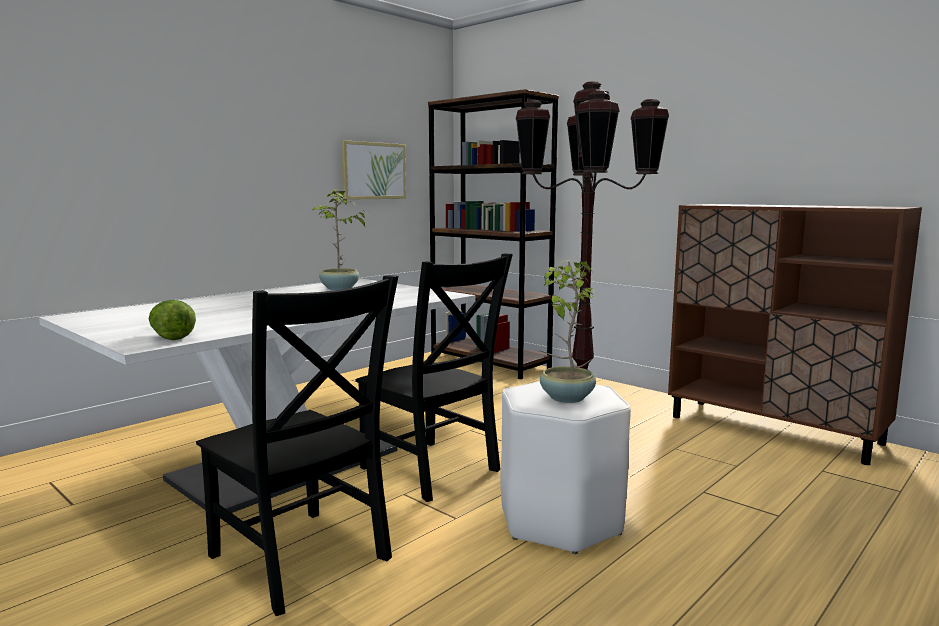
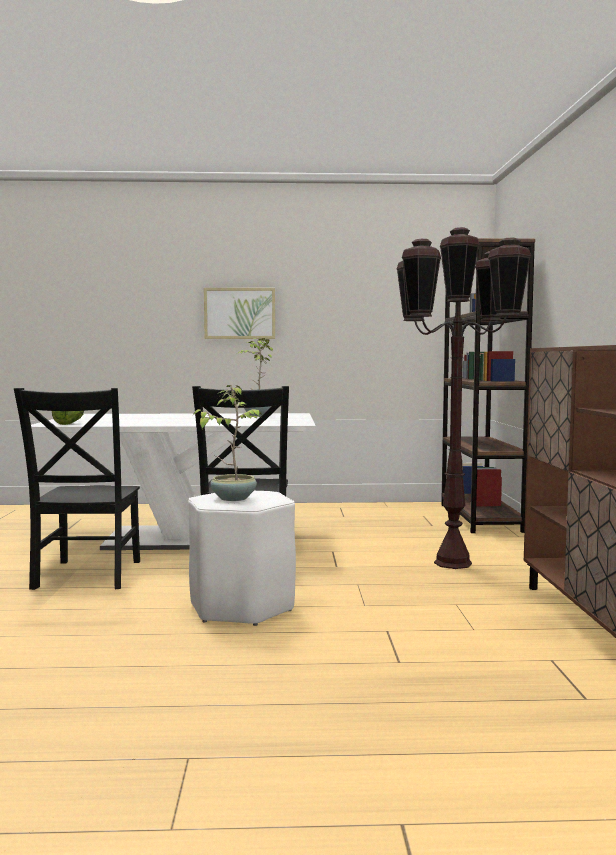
camera: 45 degrees right, 5 degrees down
picture [341,140,406,200] -> picture moved to [204,288,275,339]

